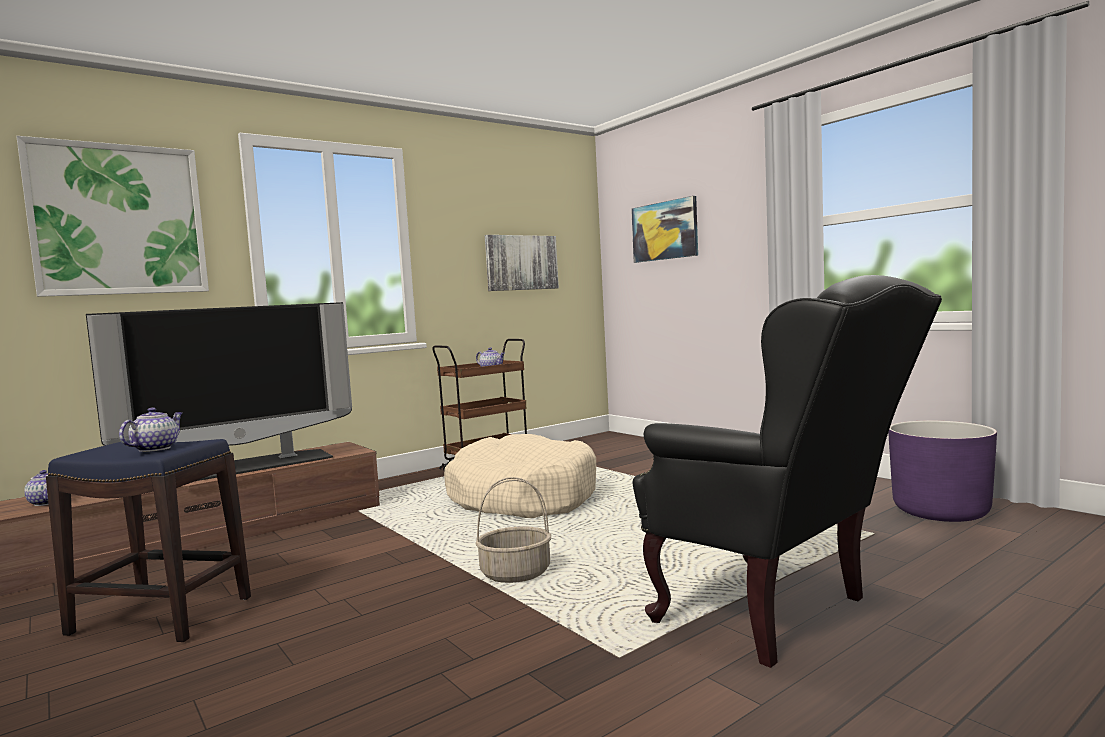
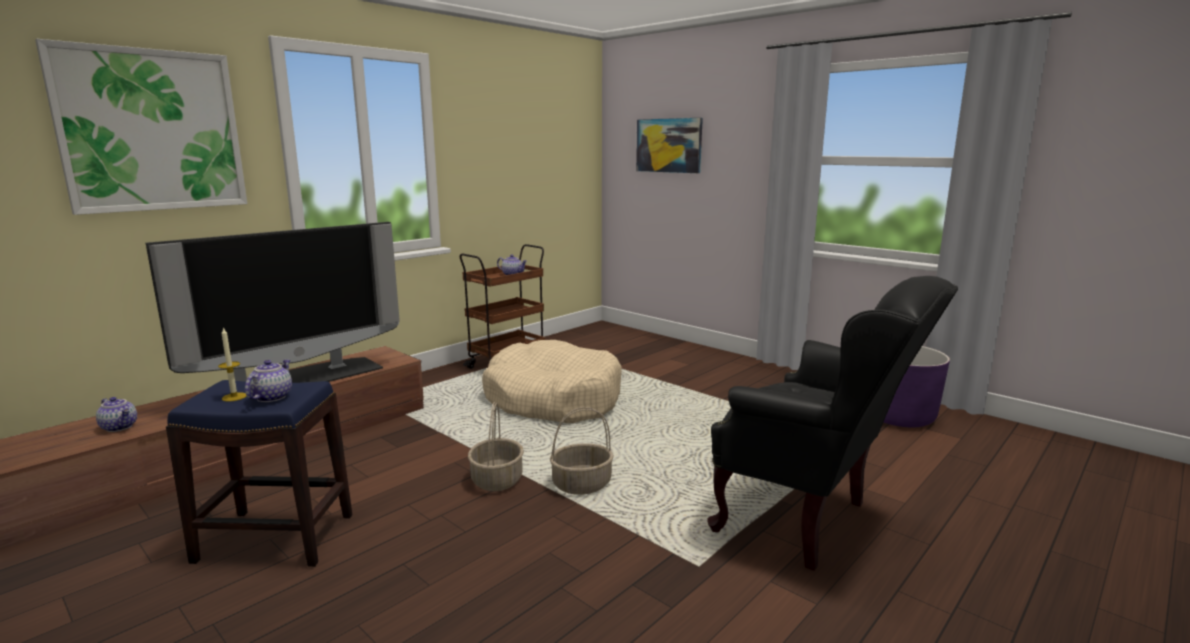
camera: 10 degrees left, 10 degrees up
picture [485,235,559,291] -> none
none -> candle [218,327,247,402]
none -> basket [468,402,524,491]

